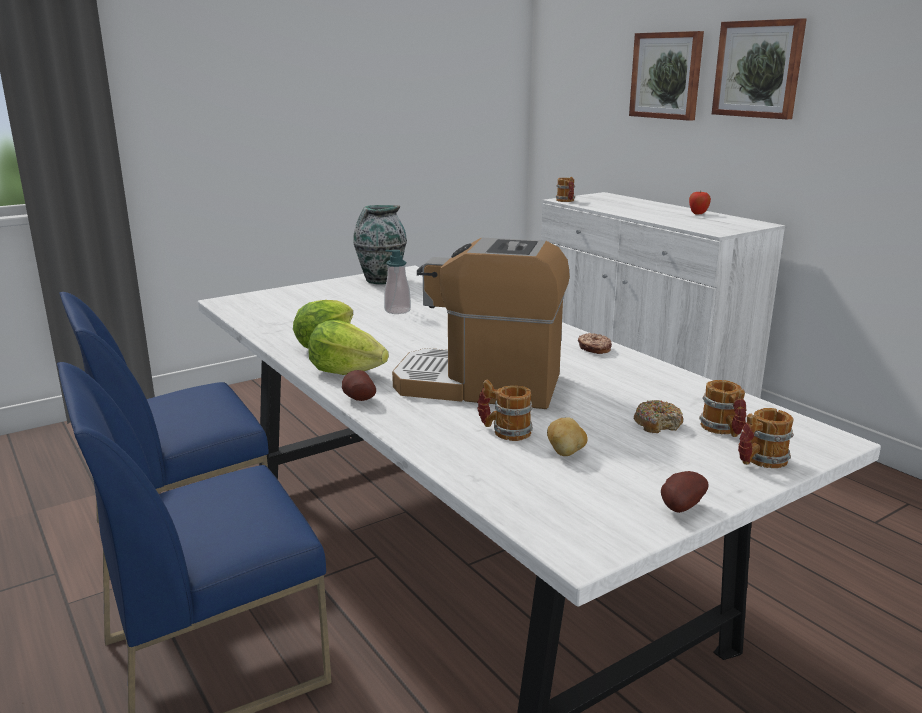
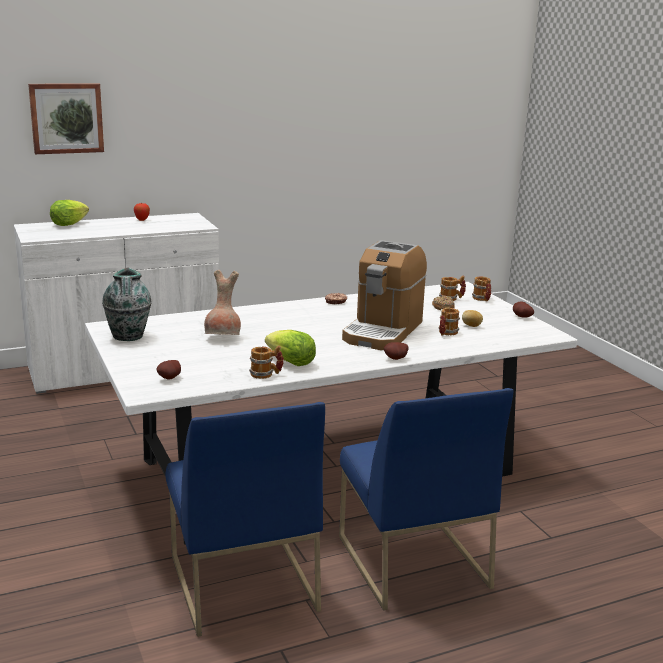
camera: 80 degrees left, 0 degrees up
lettuce [308,320,389,375] -> lettuce moved to [50,200,89,226]
soap dispenser [384,250,411,314] -> brown vase [204,270,241,335]
mug [556,177,575,202] -> mug moved to [249,346,284,379]
picture [712,18,807,119] -> none
none -> potato [157,360,181,379]

